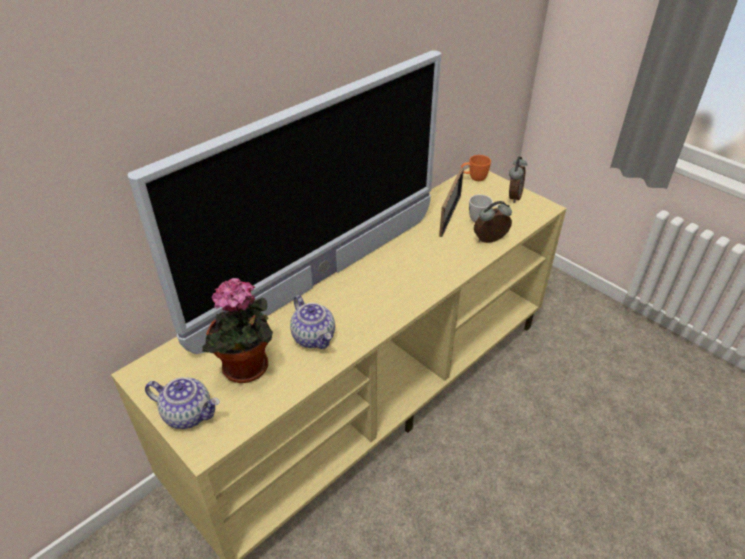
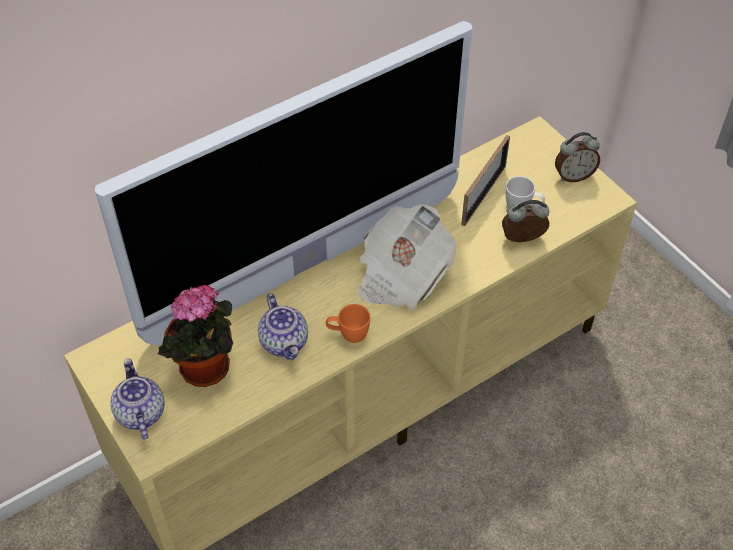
camera: 10 degrees right, 10 degrees up
teapot [145,377,220,429] -> teapot turned 135 degrees counterclockwise [111,358,165,440]
orange mug [461,155,491,181] -> orange mug moved to [326,304,370,343]
alarm clock [509,156,527,203] -> alarm clock turned 45 degrees clockwise [555,132,600,182]
none -> newspaper [358,205,456,310]

